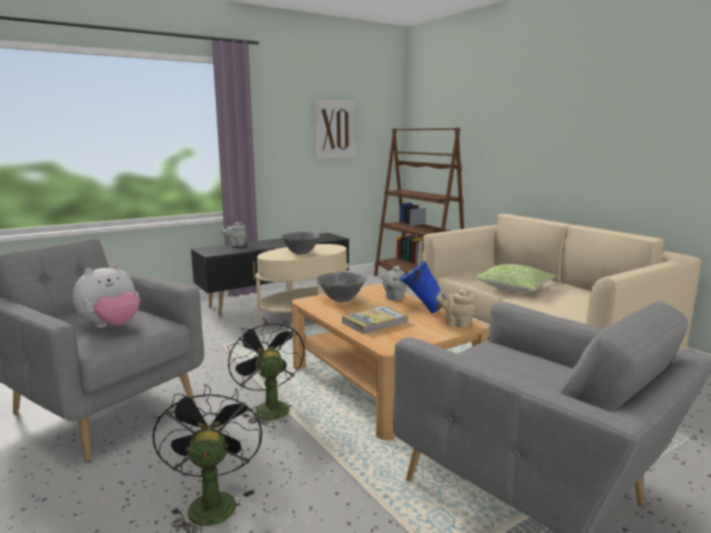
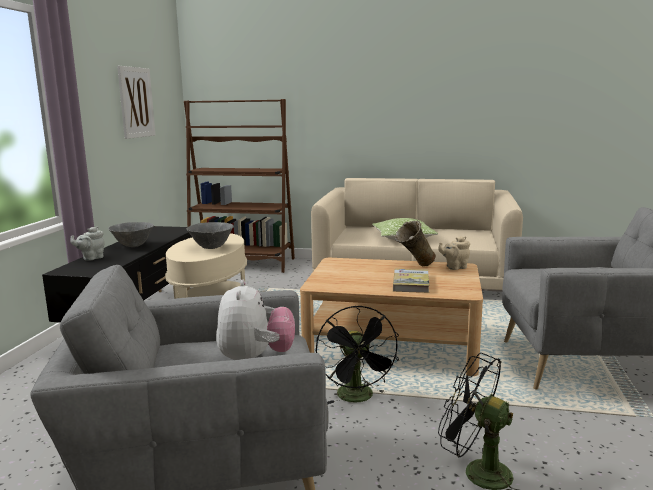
camera: 45 degrees left, 0 degrees up
black fan [228,318,305,427] -> black fan turned 120 degrees counterclockwise [316,305,399,404]
grey bowl [317,272,366,302] -> grey bowl moved to [108,222,154,247]
grey teapot [382,265,405,301] -> none
blue vase [399,261,444,314] -> beige vase [395,221,436,267]

